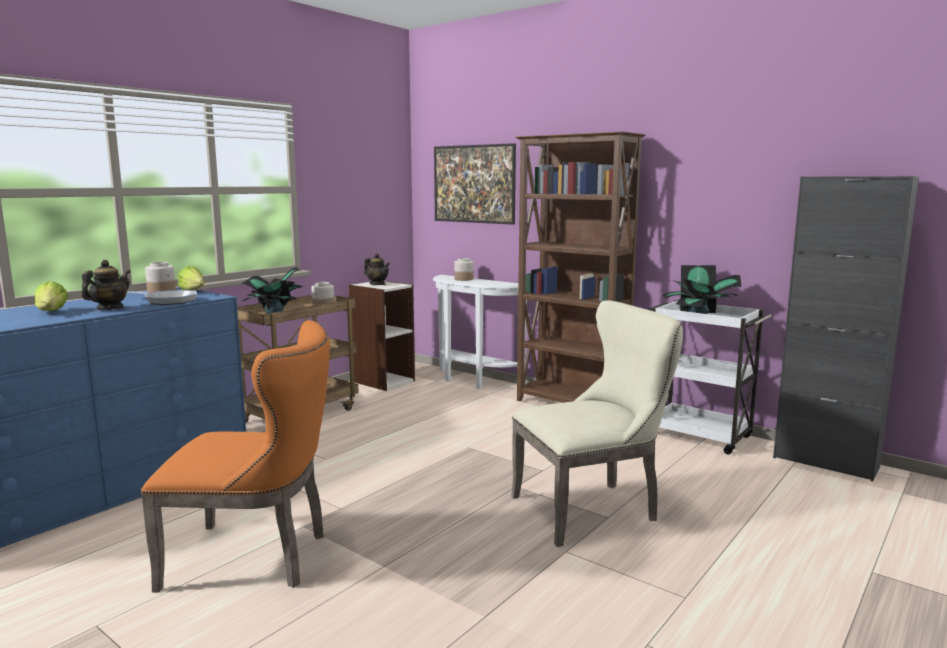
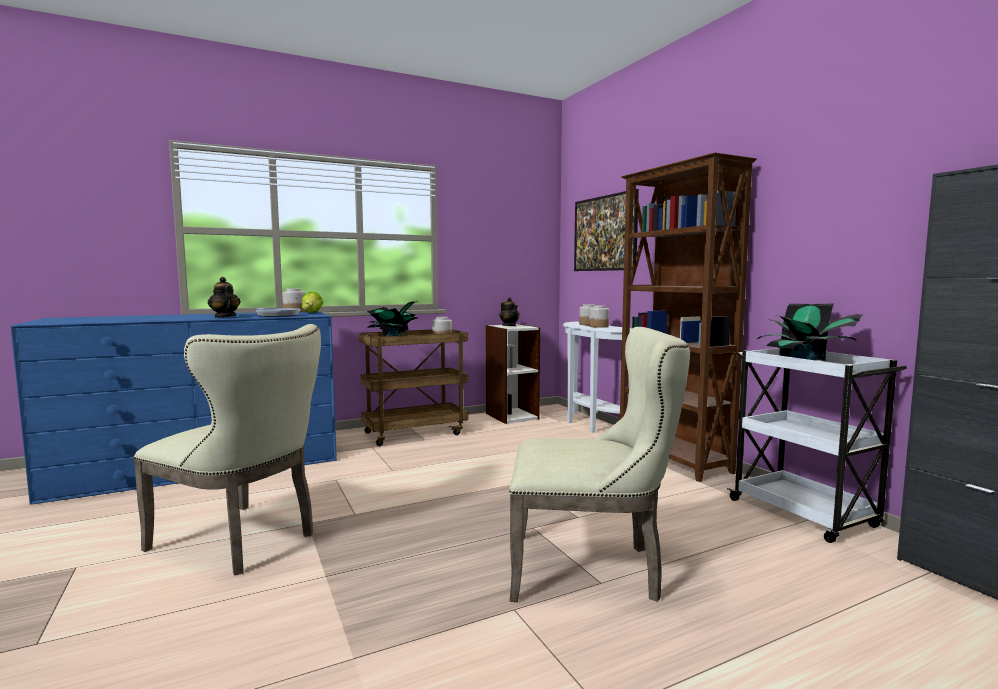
camera: 25 degrees right, 5 degrees down
lettuce [35,281,68,311] -> none
teapot [81,260,131,310] -> teapot turned 90 degrees counterclockwise [208,277,241,318]
orange chair [141,320,330,593] -> beige chair [133,324,321,576]
none -> jar [589,305,609,328]

